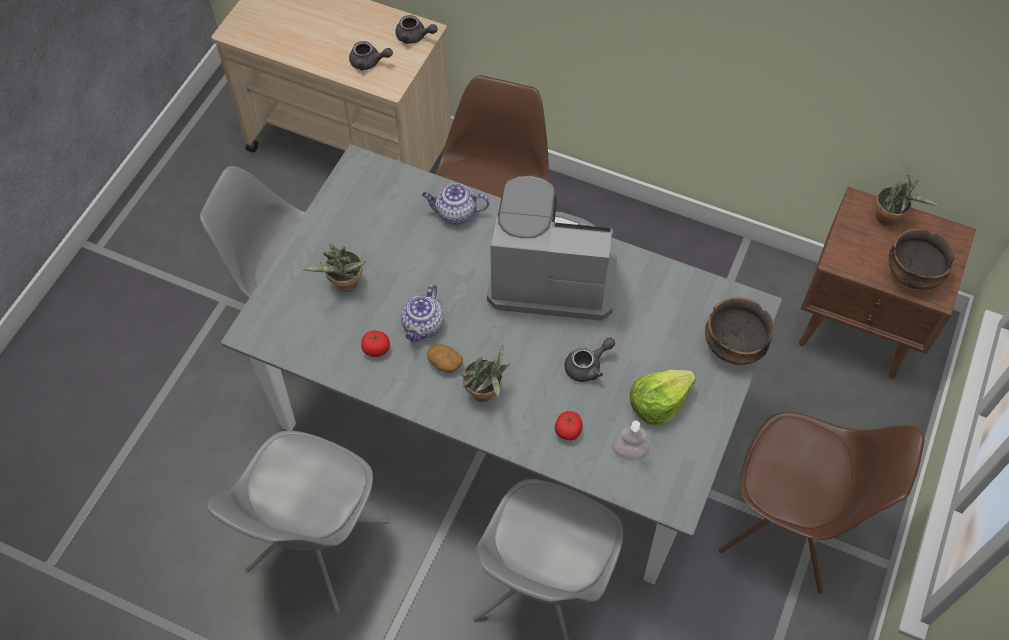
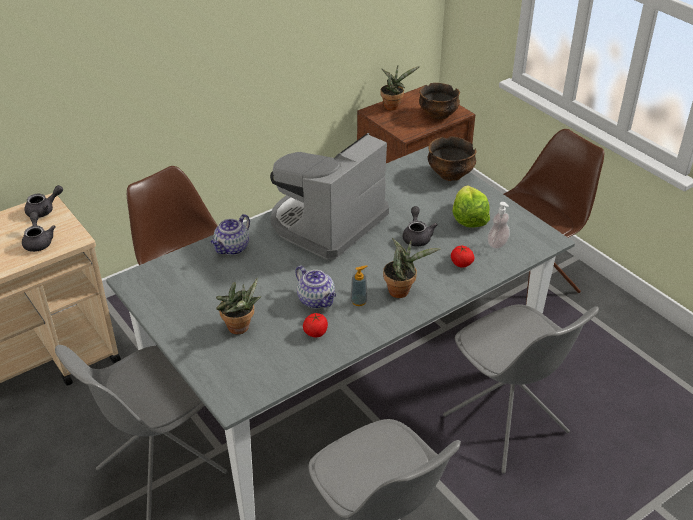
camera: 60 degrees left, 20 degrees down
grey teapot [349,41,393,70] -> grey teapot turned 60 degrees counterclockwise [22,212,55,252]
potato [427,344,463,373] -> soap dispenser [351,265,368,306]

